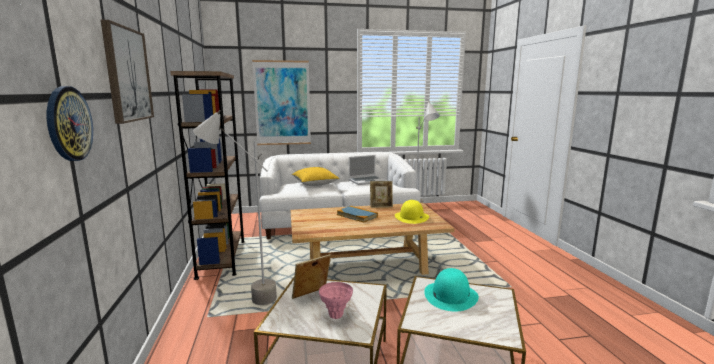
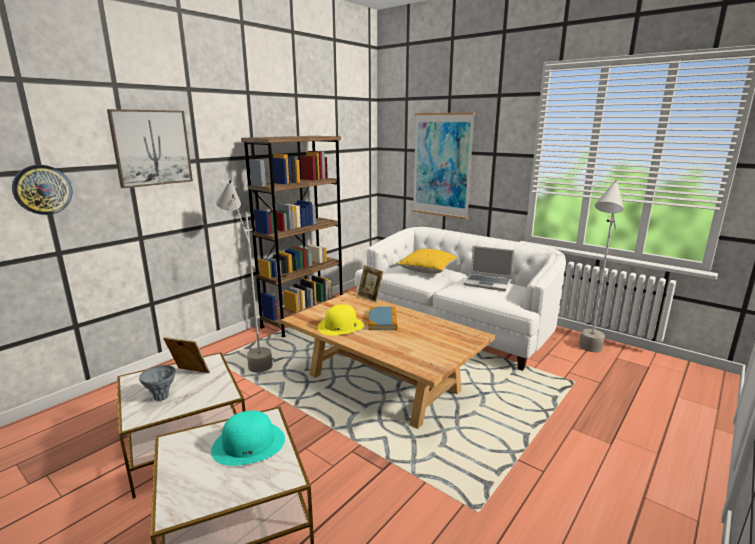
camera: 50 degrees right, 5 degrees up
pink vase [319,282,353,319] -> grey vase [139,365,176,401]
picture frame [370,181,393,208] -> picture frame moved to [357,265,384,302]
yellow hat [395,200,429,224] -> yellow hat moved to [318,304,364,335]

